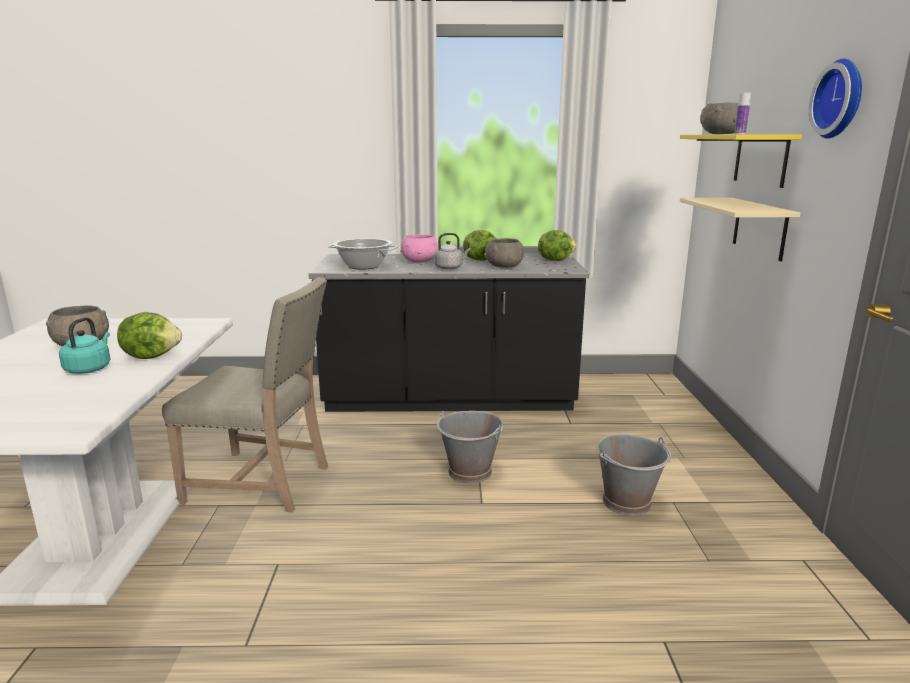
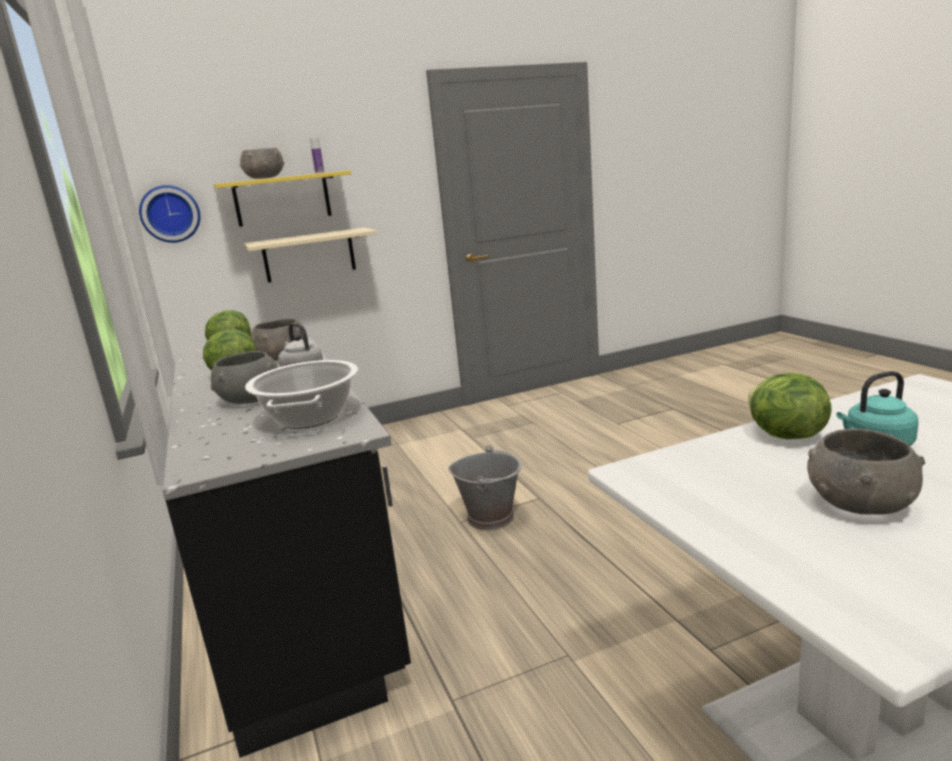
camera: 110 degrees left, 0 degrees up
beige chair [162,277,328,513] -> none
pink bowl [400,234,439,262] -> grey bowl [210,351,278,404]
grey bucket [597,434,671,516] -> none
wall clock [809,59,862,139] -> wall clock moved to [139,185,200,243]

